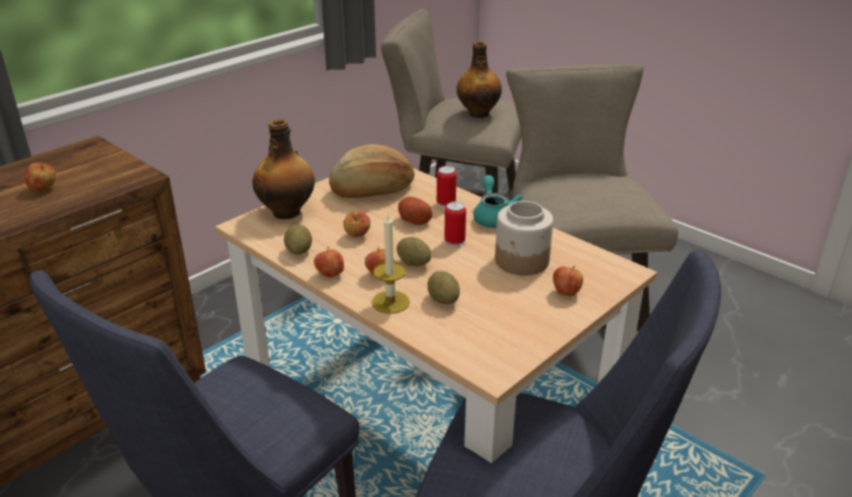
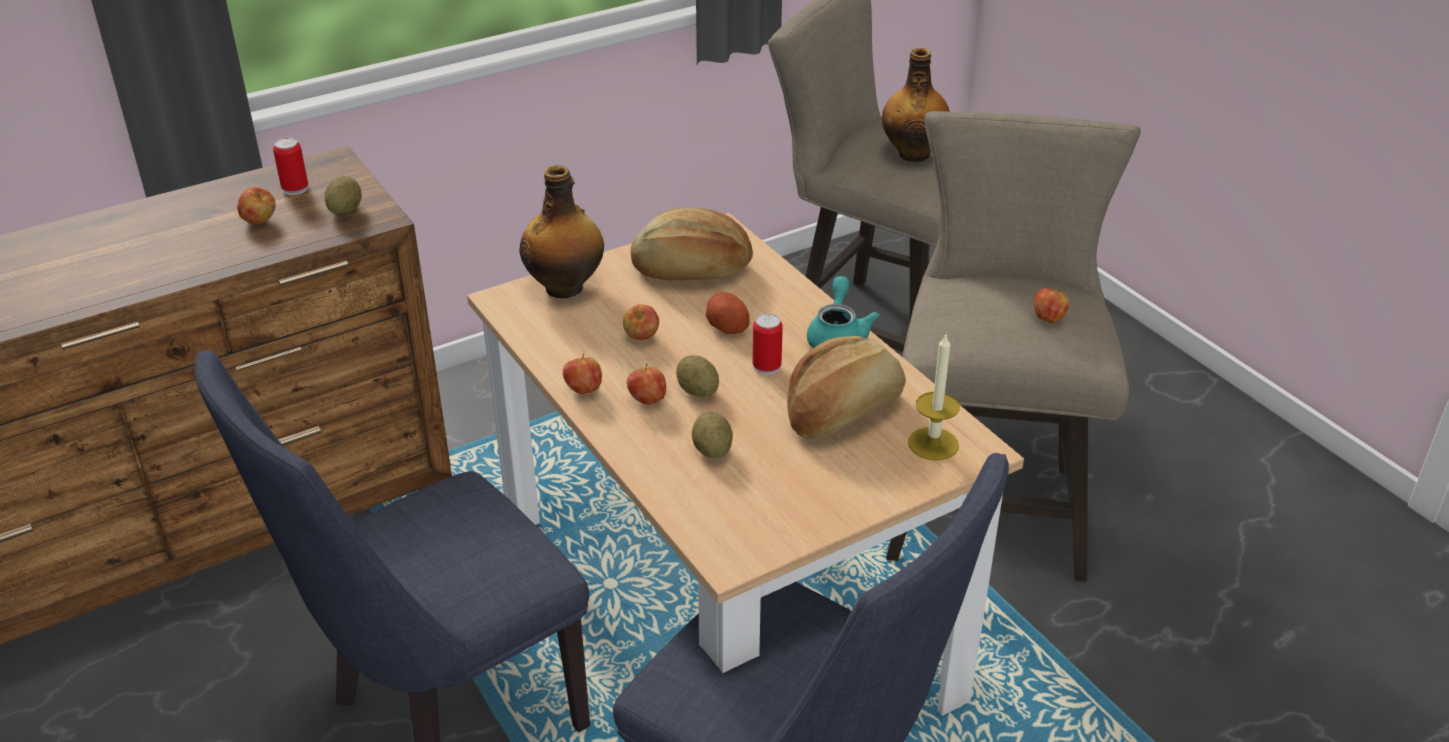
camera: 15 degrees right, 5 degrees up
potato [284,224,312,254] -> potato moved to [325,176,362,215]
candle [371,214,410,314] -> candle moved to [908,335,960,461]
can [437,166,457,208] -> can moved to [273,137,308,195]
jar [495,201,553,275] -> bread [787,336,906,439]
apple [553,265,583,296] -> apple moved to [1034,288,1069,323]

